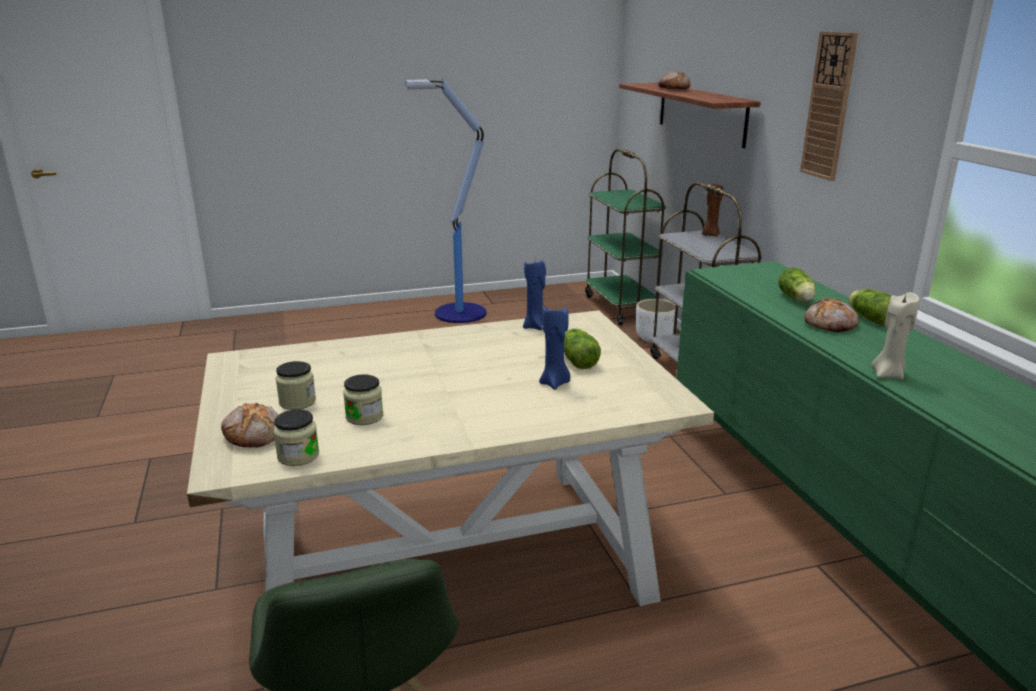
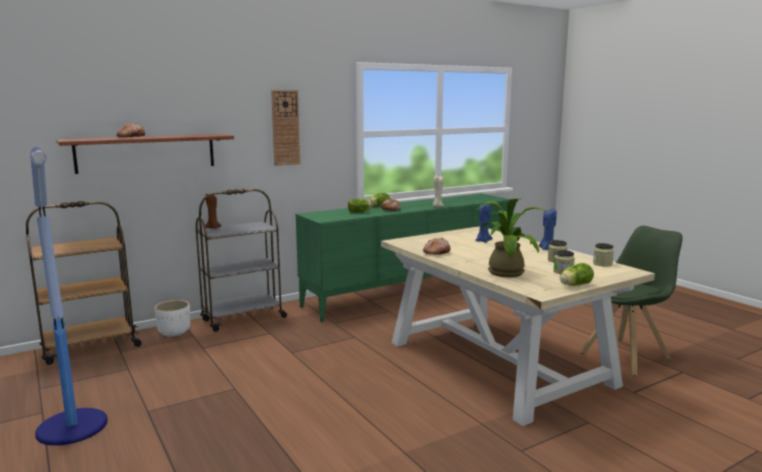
camera: 105 degrees left, 10 degrees down
bread [221,402,279,447] -> bread moved to [423,238,451,255]
blue candle [523,260,546,330] -> blue candle moved to [539,208,557,250]
lettuce [564,328,601,369] -> lettuce moved to [560,263,594,286]
green cart [585,149,666,325] -> brown cart [26,201,141,365]
none -> potted plant [476,198,549,278]

